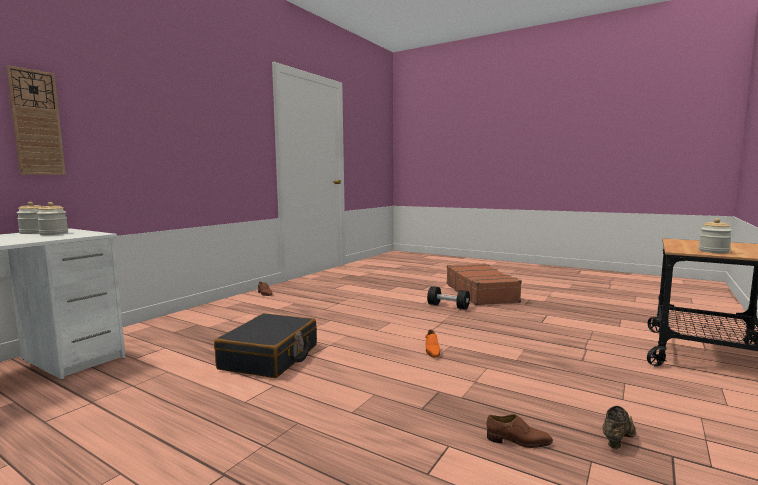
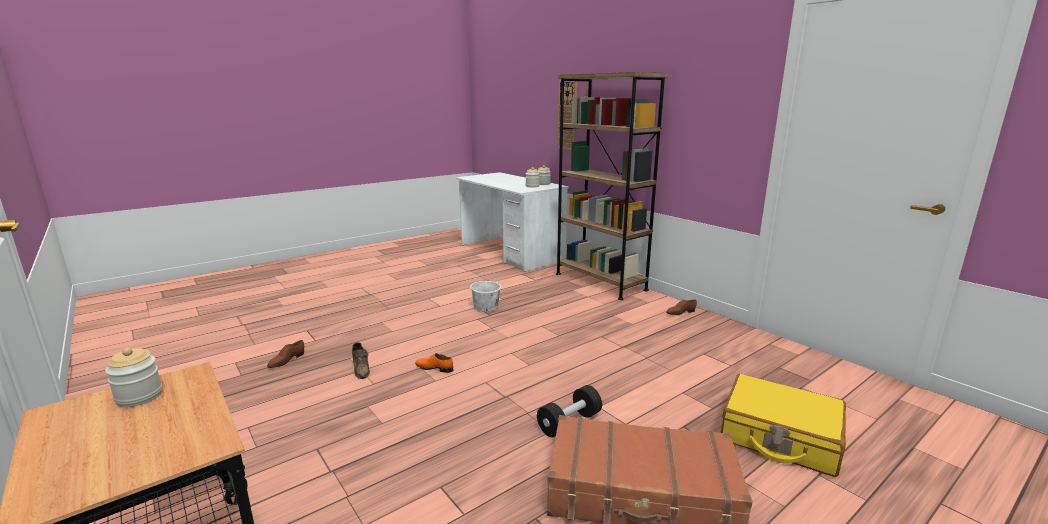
camera: 110 degrees right, 10 degrees up
black suitcase [214,313,317,378] -> white bucket [470,272,501,312]
brown shoe [602,406,636,449] -> brown shoe moved to [352,342,370,379]
none -> brown bookcase [556,72,668,300]
none -> yellow suitcase [721,374,846,477]

